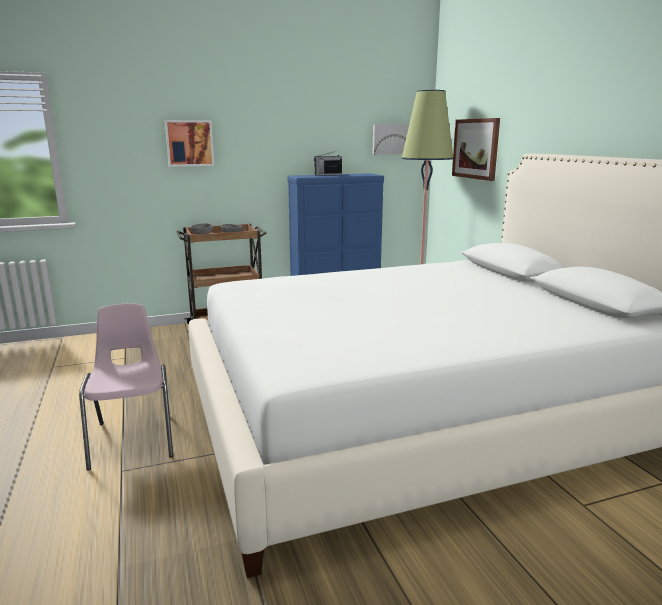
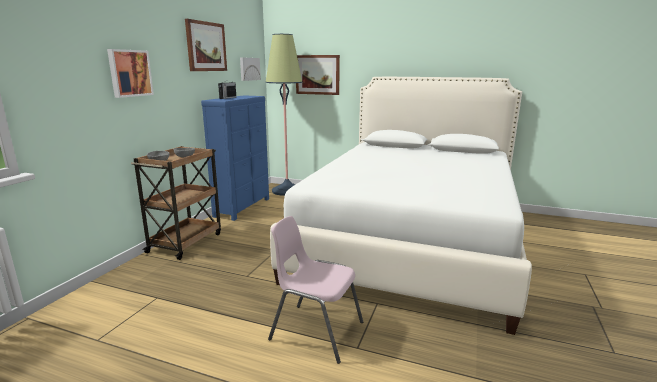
camera: 50 degrees left, 0 degrees up
none -> picture [185,19,227,71]

